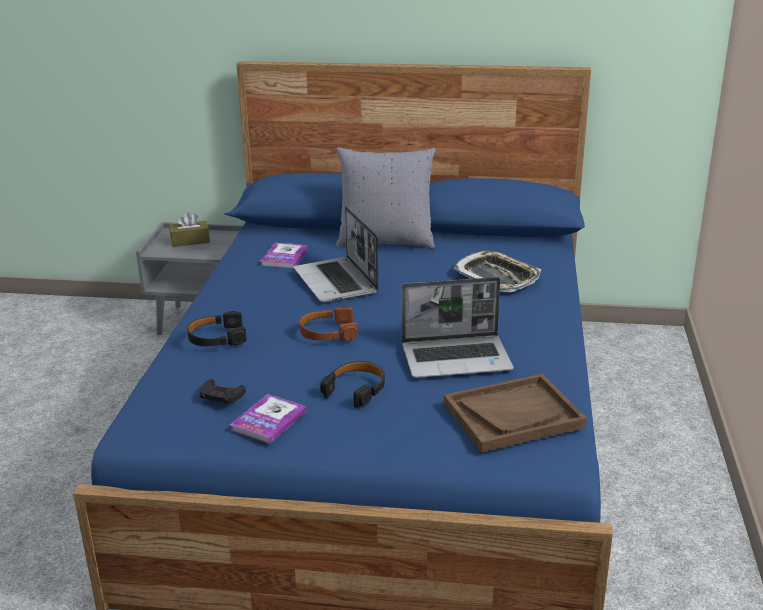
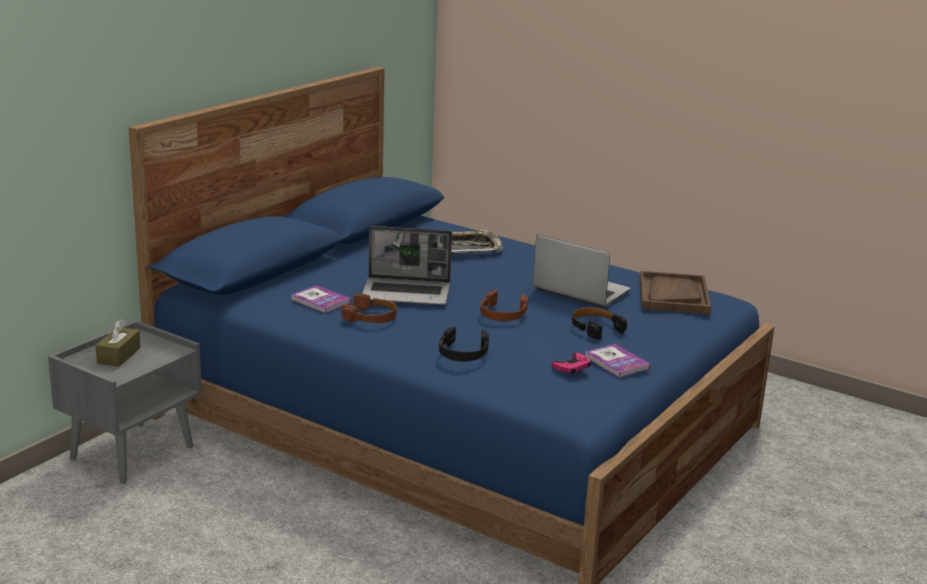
camera: 65 degrees left, 5 degrees down
black game controller [199,379,246,404] -> pink game controller [552,352,591,374]
grey pillow [336,147,436,248] -> none
laptop [402,277,514,378] -> laptop turned 75 degrees counterclockwise [533,234,631,307]
none -> brown headphones [342,294,397,323]

